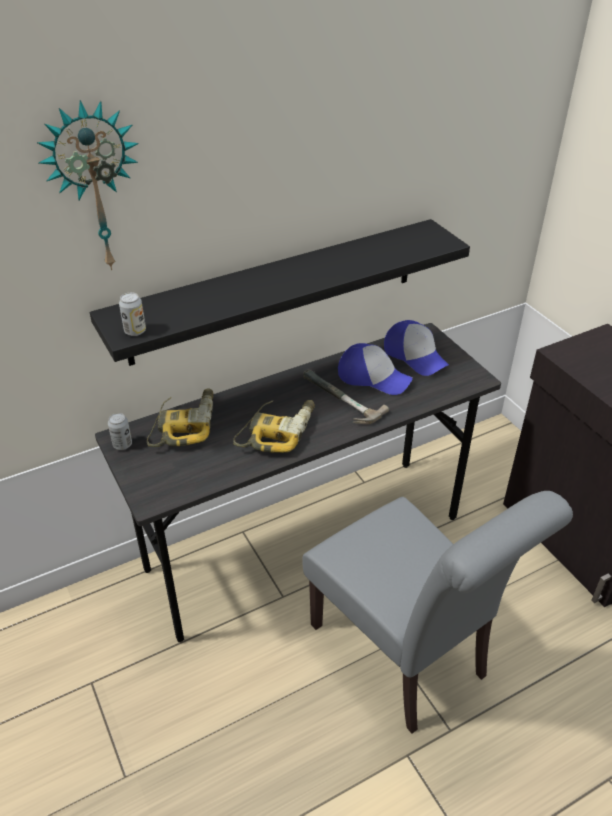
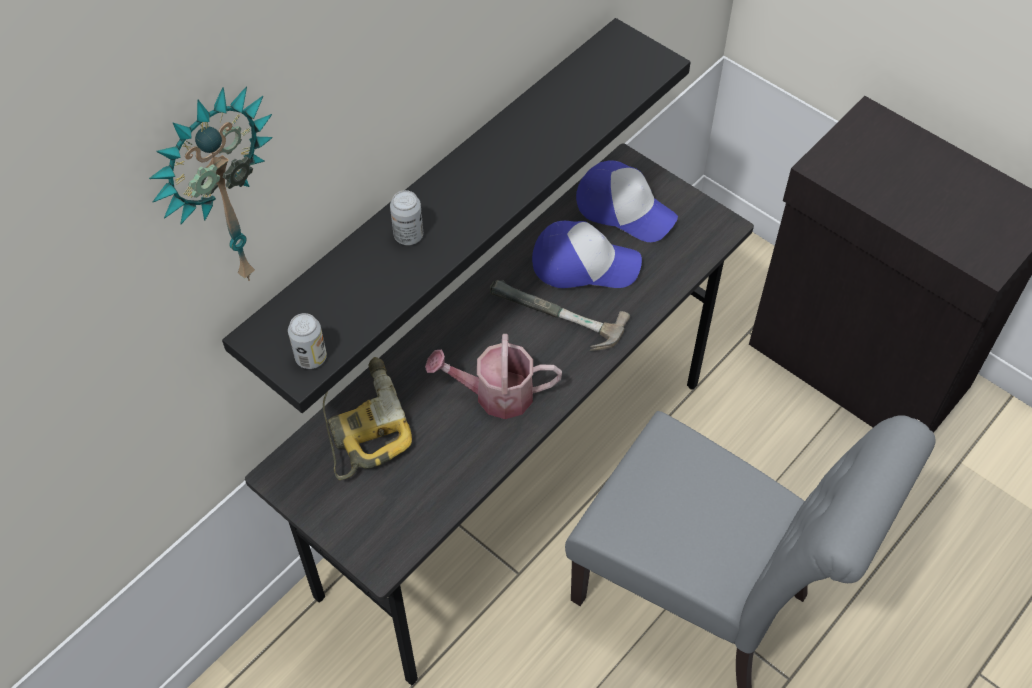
camera: 20 degrees left, 15 degrees up
can [108,413,132,450] -> can moved to [390,190,423,245]
power drill [233,400,315,453] -> watering can [425,334,562,419]

